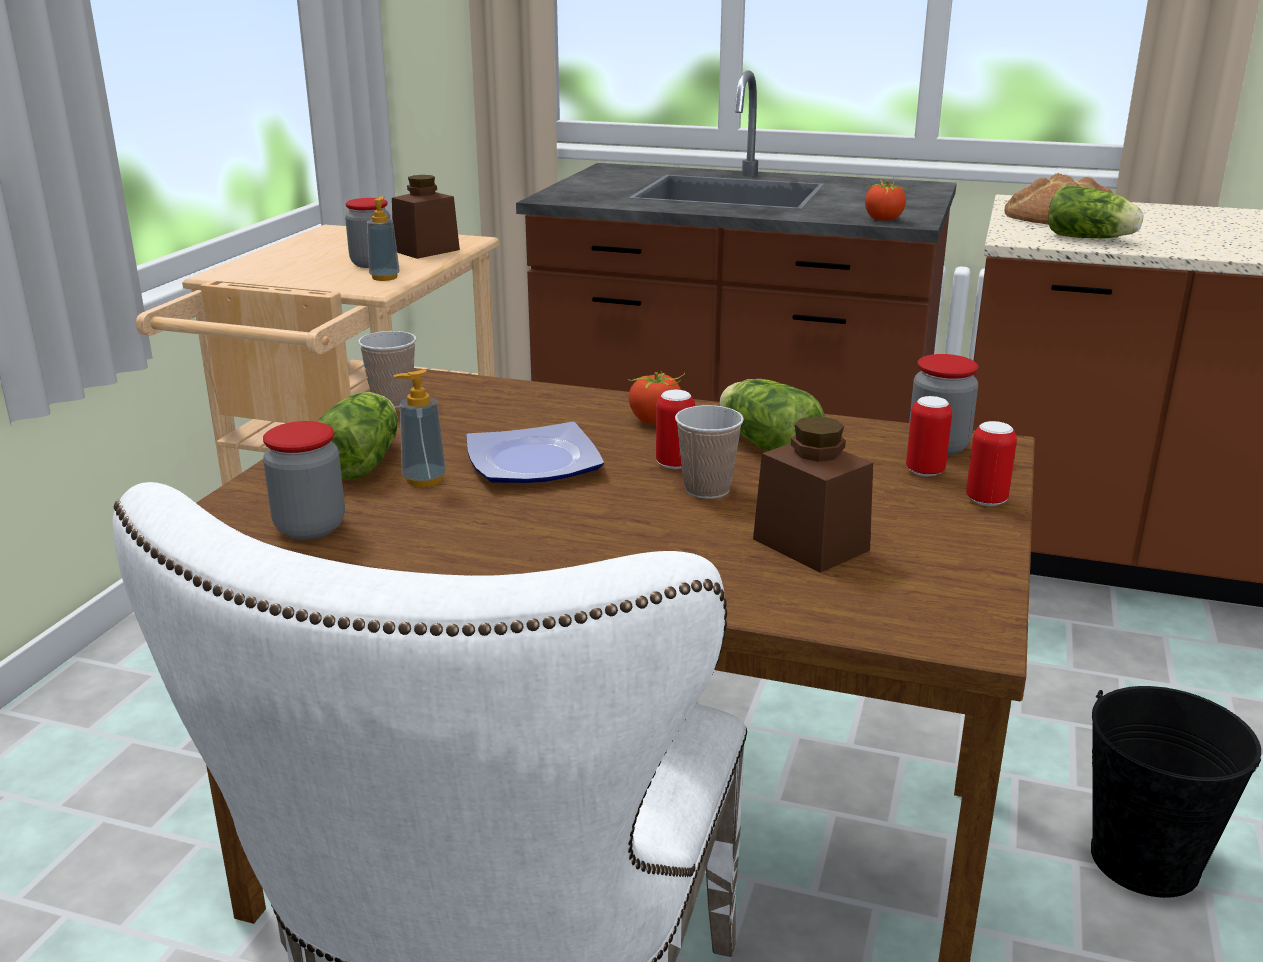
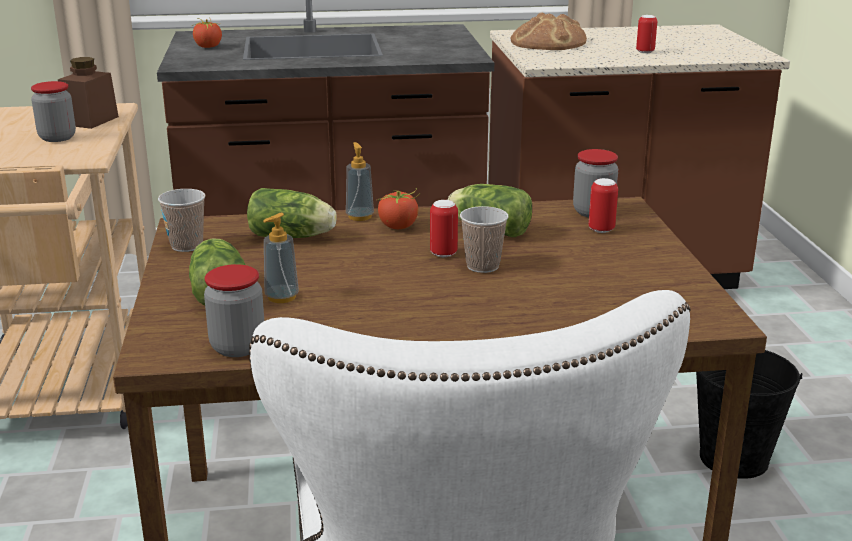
camera: 25 degrees left, 0 degrees up
soap dispenser [367,196,400,281] -> soap dispenser moved to [346,142,374,221]
plate [466,422,604,483] -> none
brown jar [753,416,873,573] -> none
tomato [865,178,906,221] -> tomato moved to [192,19,222,48]
can [966,421,1017,506] -> can moved to [636,15,657,53]
lettuce [1048,186,1143,239] -> lettuce moved to [247,188,337,238]

